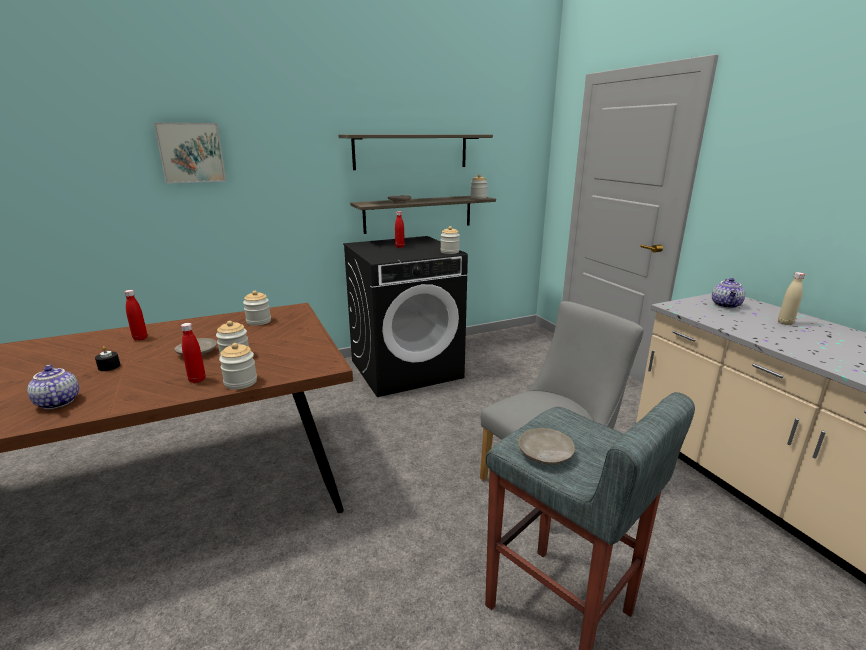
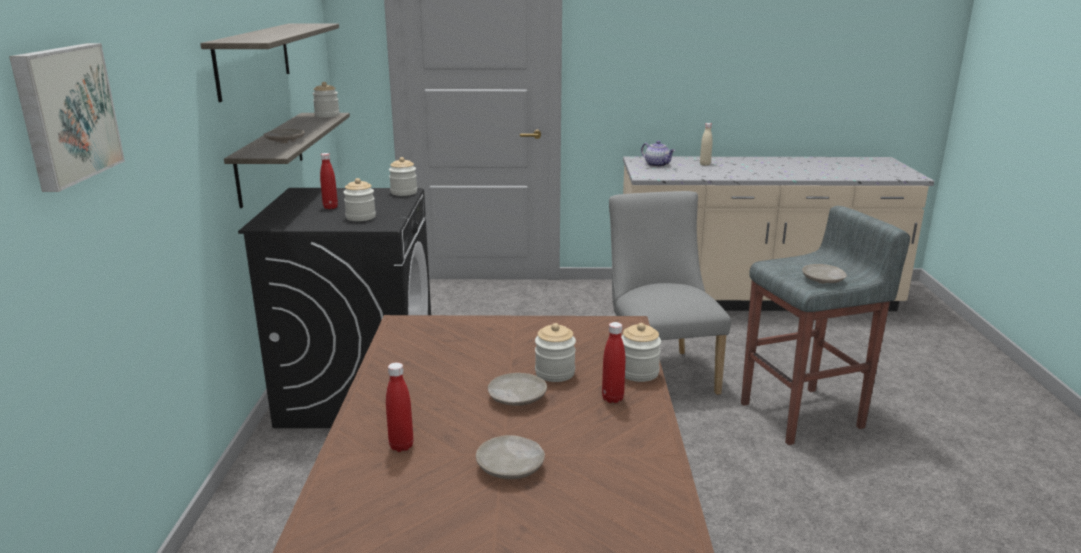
camera: 65 degrees left, 0 degrees up
teapot [27,365,79,409] -> none
black candle [95,346,120,371] -> beige plate [476,435,545,479]
jar [243,291,271,326] -> jar moved to [343,178,376,221]

